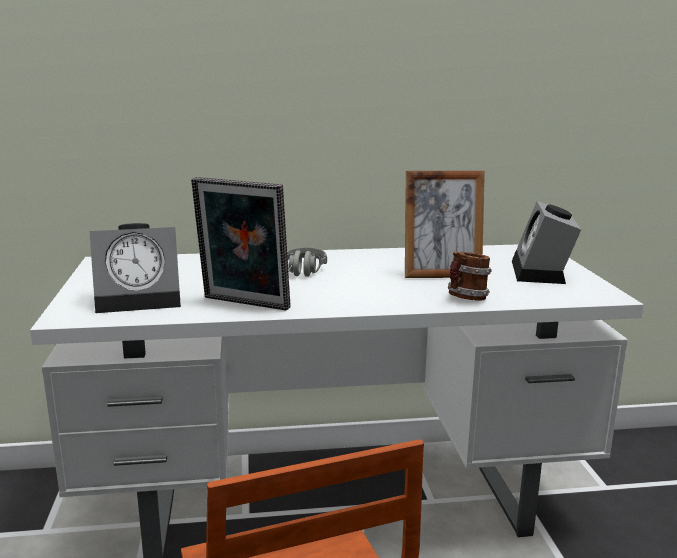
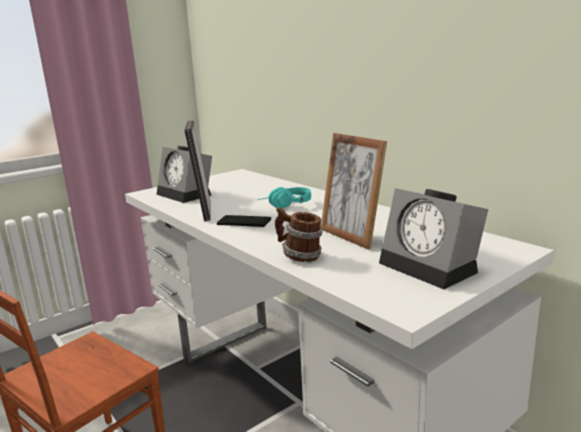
camera: 60 degrees right, 0 degrees up
grey headphones [287,247,327,277] -> turquoise headphones [257,187,311,208]
alarm clock [512,201,581,284] -> alarm clock turned 105 degrees counterclockwise [379,188,488,289]
none -> phone [217,215,271,227]

